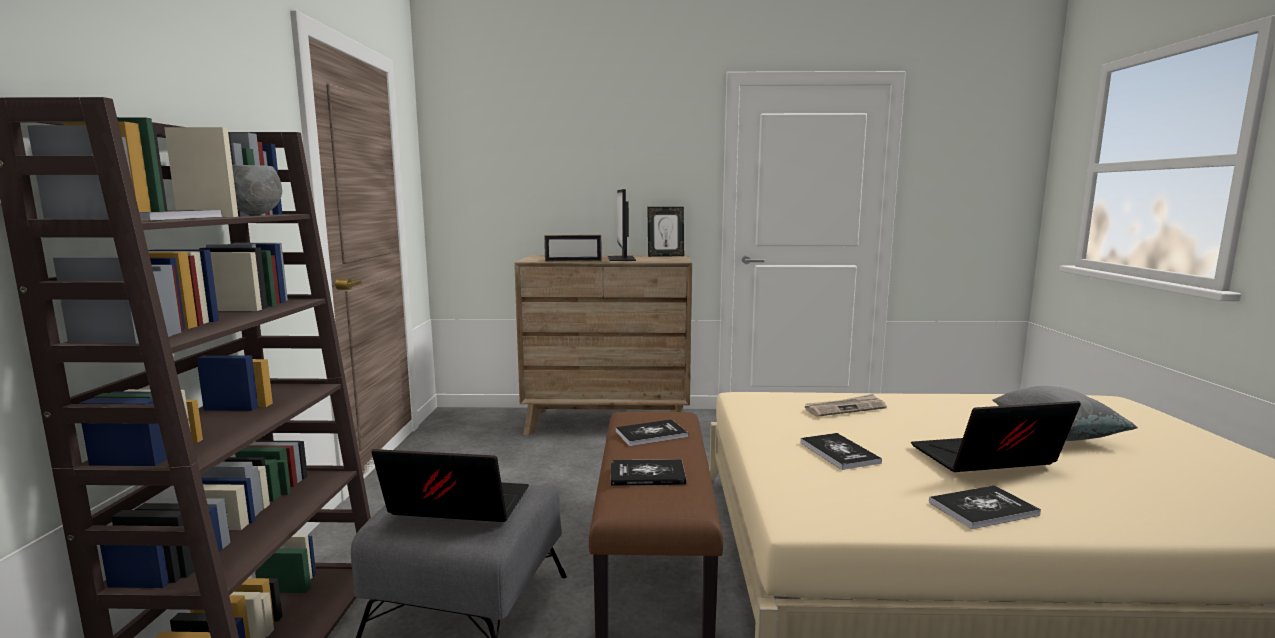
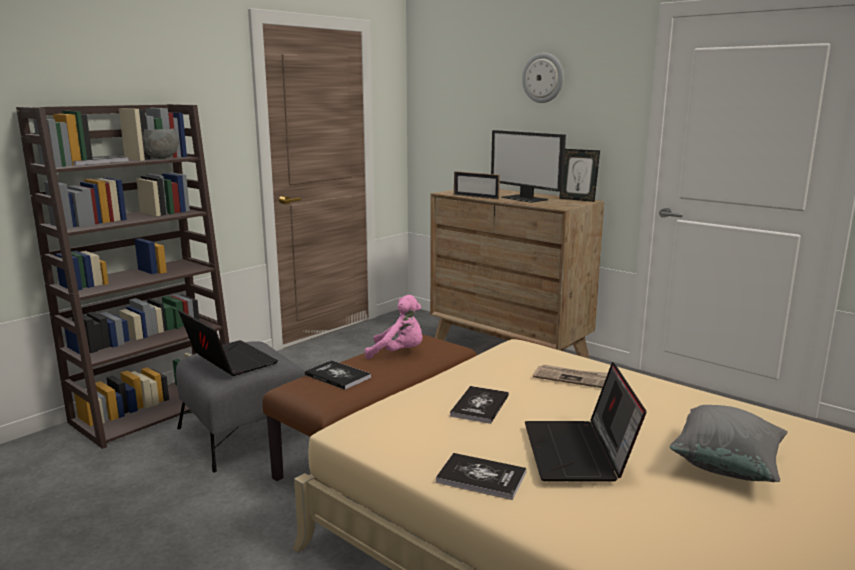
camera: 40 degrees right, 5 degrees up
monitor [608,189,636,261] -> monitor turned 75 degrees counterclockwise [491,130,566,203]
book [615,419,689,446] -> pink plush toy [365,295,423,359]
laptop [911,401,1081,472] -> laptop turned 120 degrees counterclockwise [525,362,647,481]
none -> wall clock [522,53,564,103]

